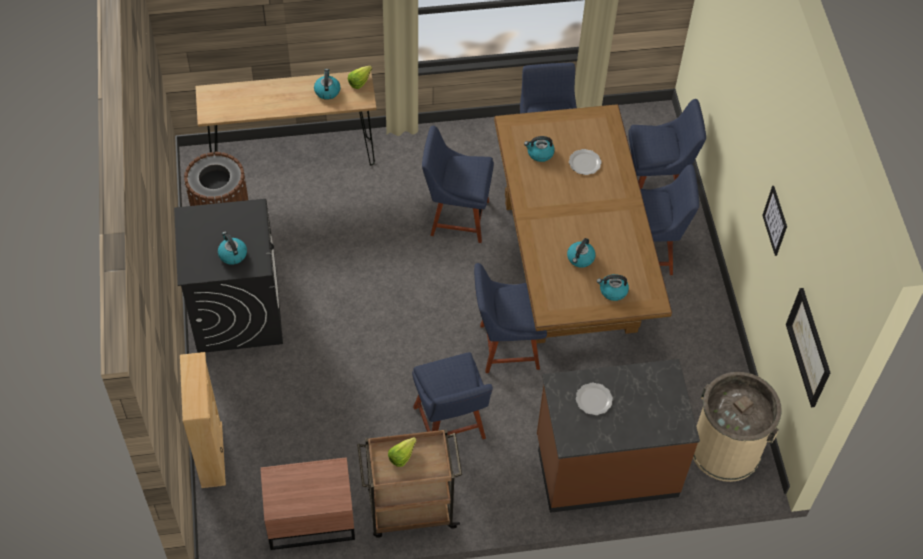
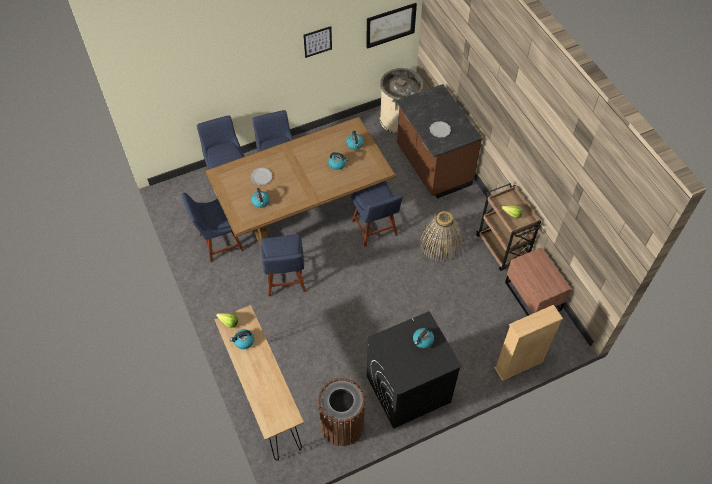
camera: 105 degrees left, 0 degrees up
blue chair [412,352,493,439] -> basket [420,211,462,262]

